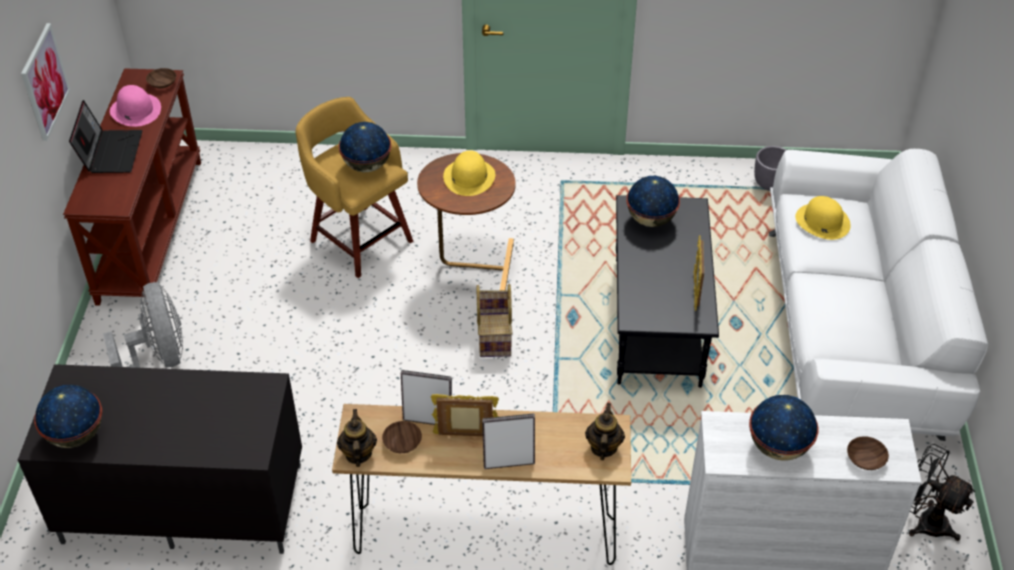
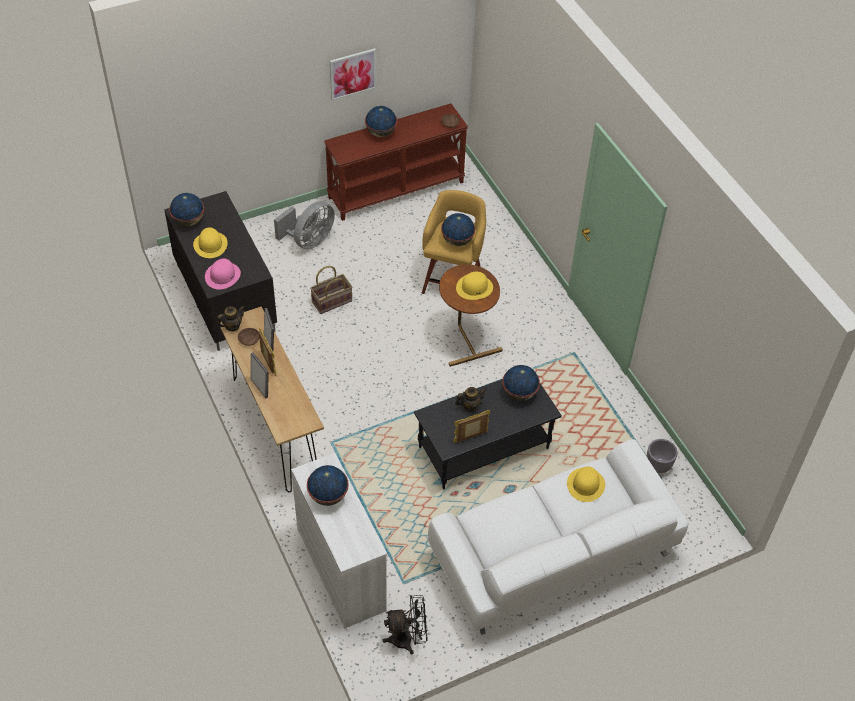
camera: 60 degrees right, 5 degrees up
laptop [69,100,142,173] -> globe [365,106,397,137]
pink hat [110,85,161,127] -> pink hat moved to [205,258,241,290]
basket [476,284,512,357] -> basket moved to [310,266,352,314]
teapot [585,403,625,460] -> teapot moved to [455,387,486,411]
brown bowl [847,436,889,470] -> none
black fan [909,444,975,541] -> black fan turned 75 degrees clockwise [382,595,428,654]
none -> yellow hat [193,227,228,258]

